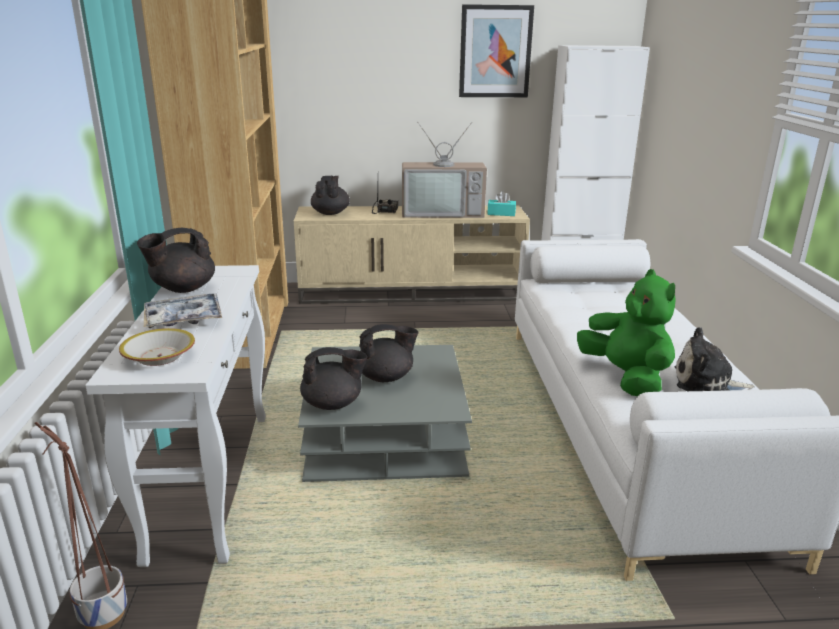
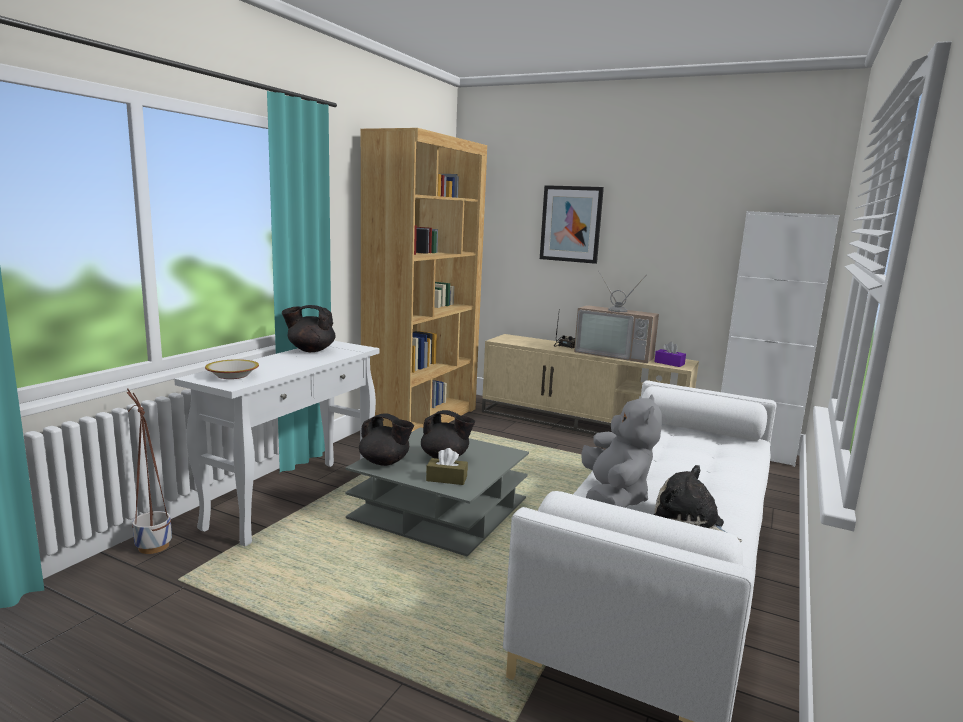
camera: 30 degrees right, 10 degrees down
tray [144,293,222,328] -> none
black teapot [311,176,350,215] -> none
picture [459,4,534,97] -> picture moved to [540,185,604,264]
turquoise tissue box [487,191,516,216] -> purple tissue box [654,342,686,367]
green plush toy [577,269,676,396] -> grey plush toy [581,394,662,508]
none -> brown tissue box [426,448,468,485]

